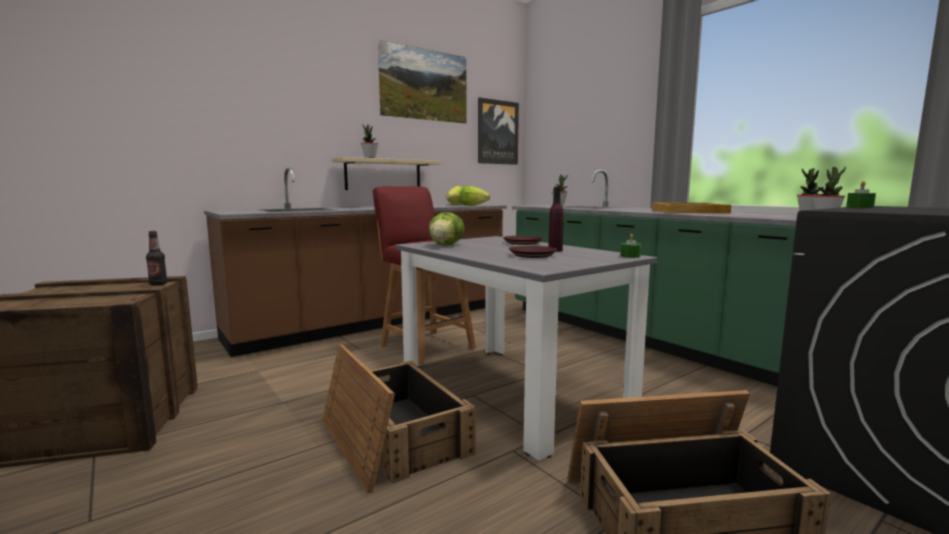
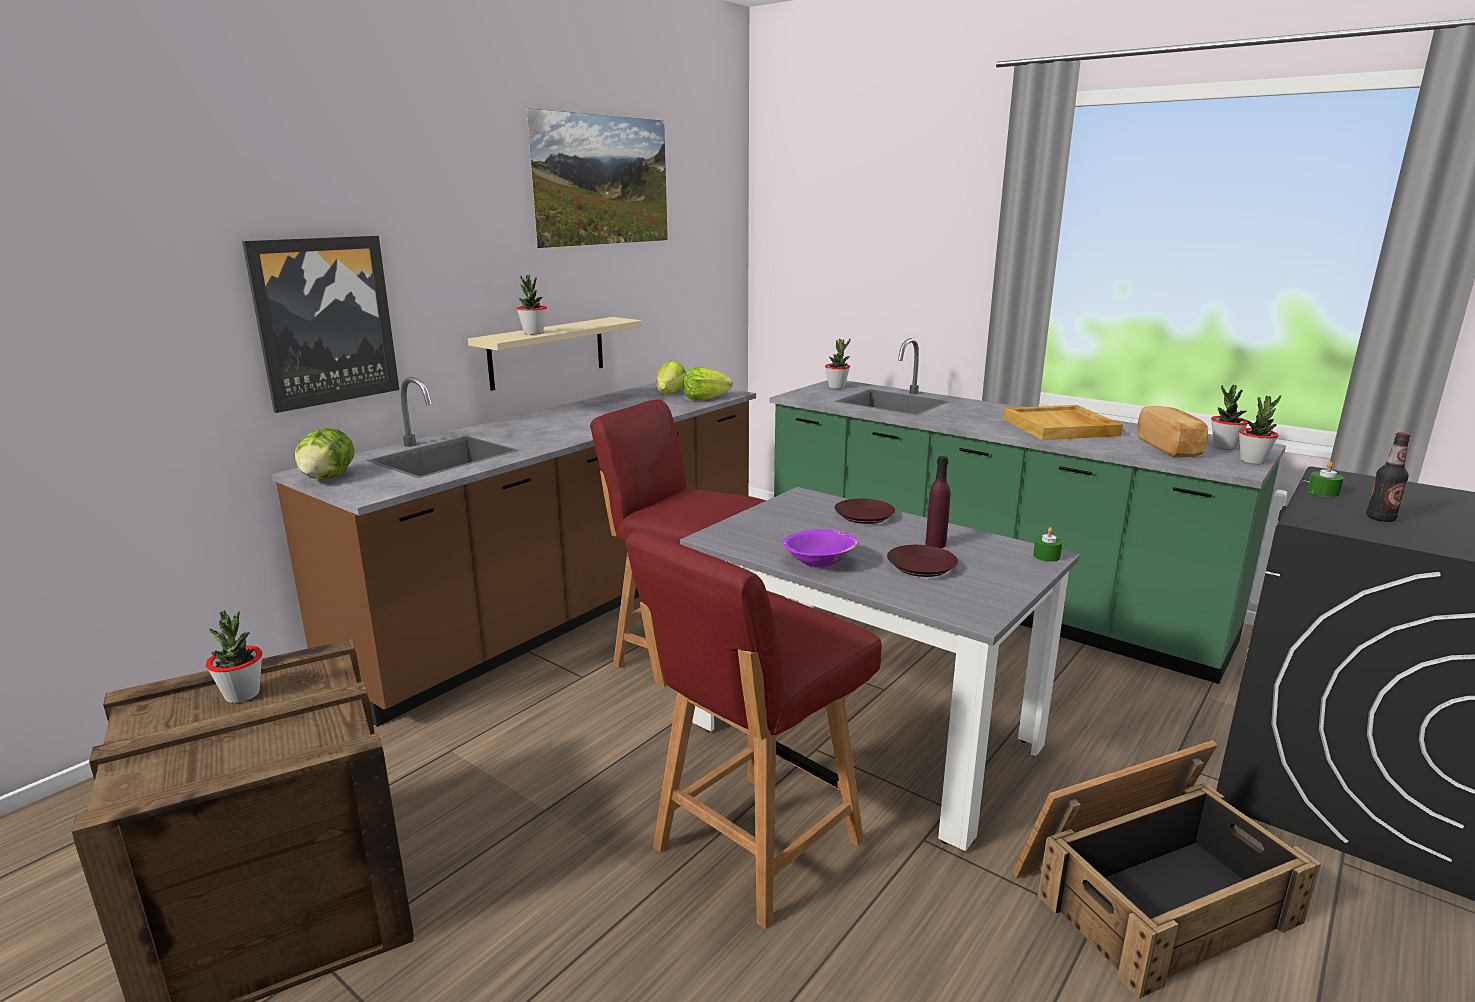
camera: 15 degrees left, 10 degrees up
bottle [146,231,167,286] -> bottle moved to [1366,432,1410,522]
crate [322,344,476,493] -> red chair [625,530,882,929]
lettuce [429,212,464,245] -> lettuce moved to [295,428,355,479]
picture [478,97,519,165] -> picture moved to [242,236,399,413]
none -> potted plant [206,610,262,703]
none -> purple bowl [782,529,858,568]
none -> bread [1137,406,1208,457]

